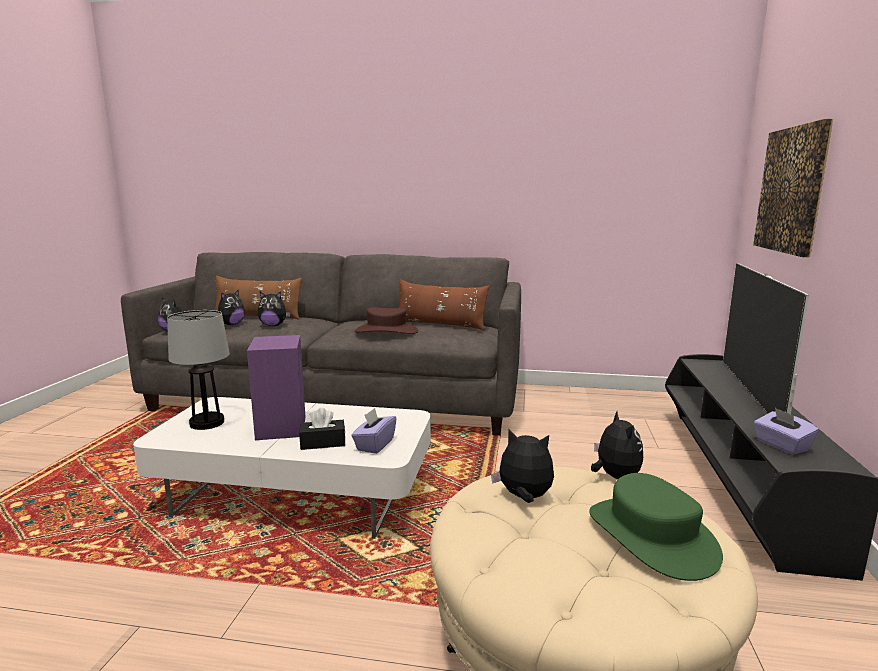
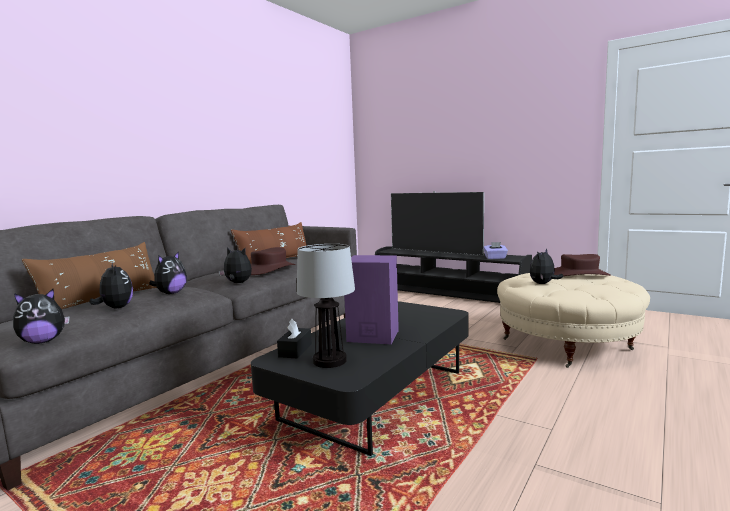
camera: 65 degrees left, 5 degrees down
white coffee table [133,397,431,539] -> black coffee table [251,301,469,456]
black tissue box [299,408,345,450] -> black tissue box moved to [277,319,312,359]
purple tissue box [352,408,397,454] -> none
green hat [589,473,723,581] -> brown hat [554,254,611,276]
plush toy [591,411,643,479] -> plush toy moved to [218,247,252,283]
picture [753,119,833,257] -> none

